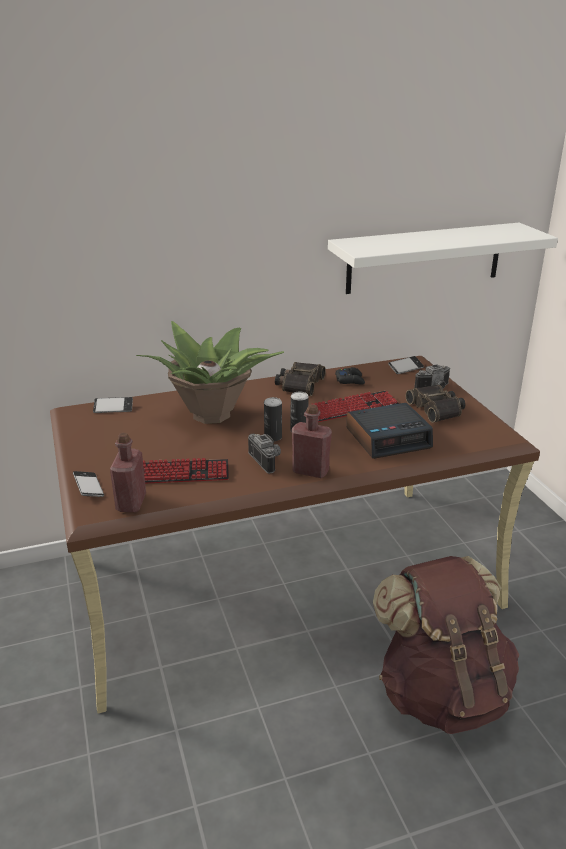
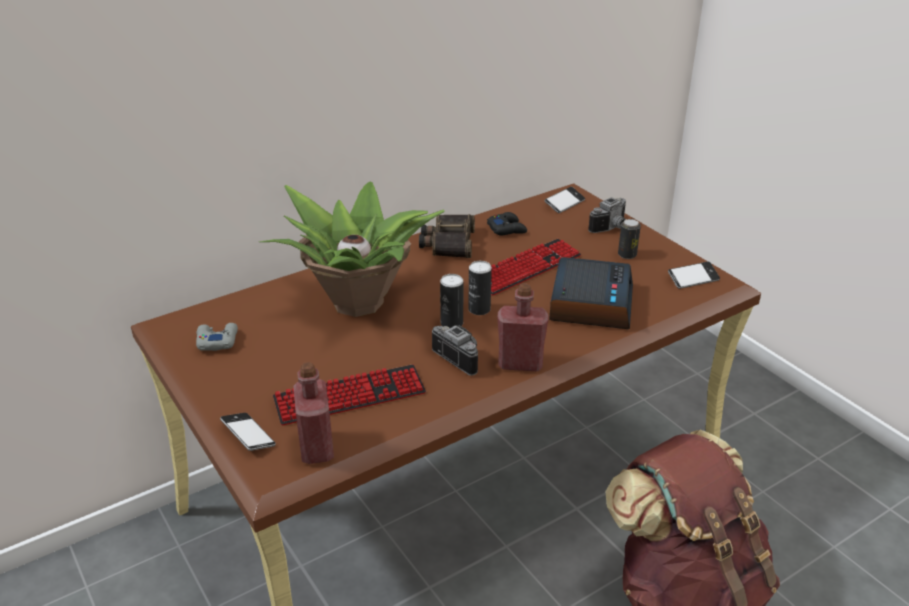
camera: 15 degrees left, 5 degrees up
phone [93,397,133,413] -> phone moved to [668,261,720,289]
white shelf [328,223,558,294] -> none
alarm clock [347,403,433,459] -> alarm clock turned 45 degrees counterclockwise [549,257,633,329]
binoculars [405,385,465,423] -> can [618,219,641,259]
none -> grey game controller [196,323,238,351]

